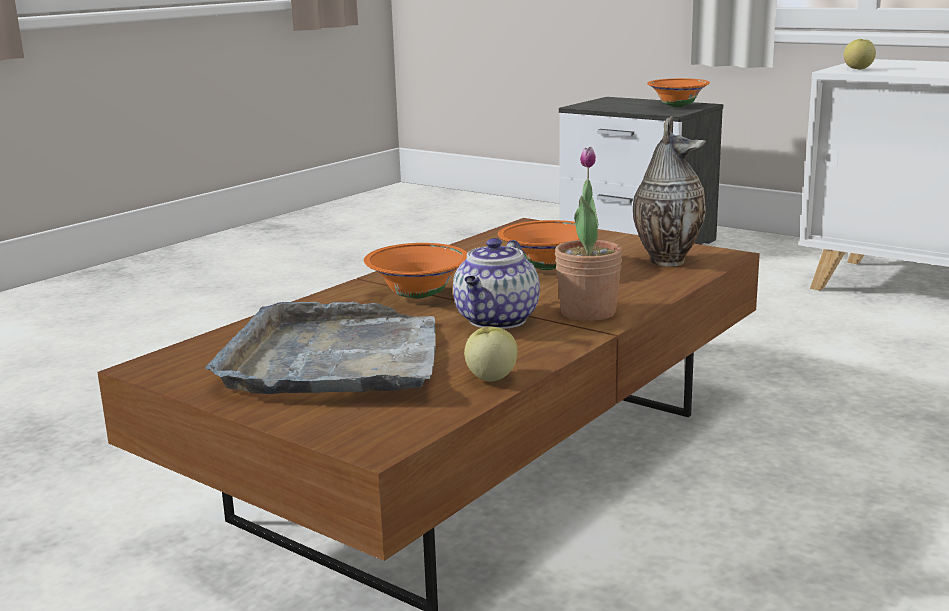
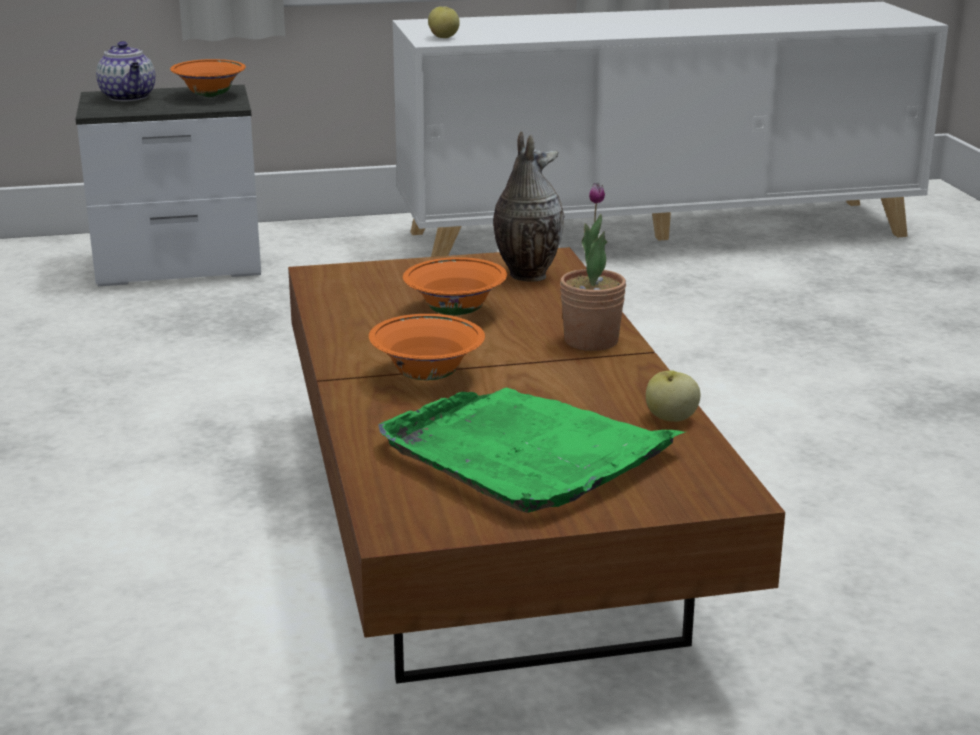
camera: 50 degrees left, 5 degrees up
grey tray [205,301,436,394] -> green tray [378,388,685,513]
teapot [453,238,540,329] -> teapot moved to [96,41,156,102]

